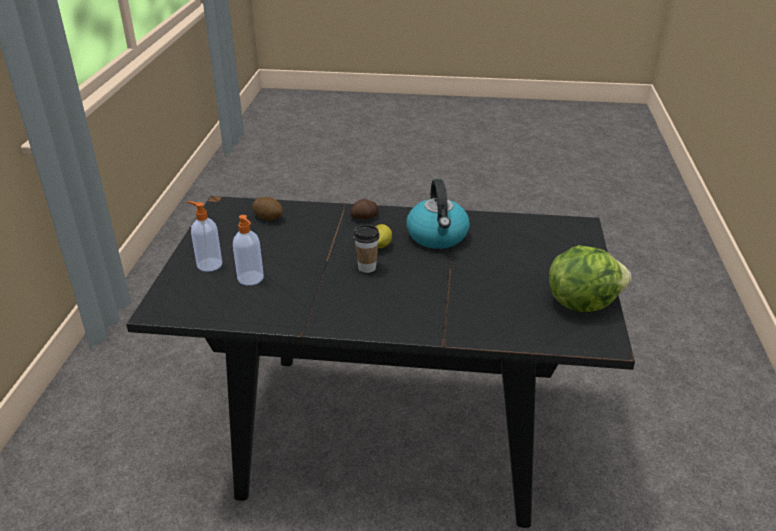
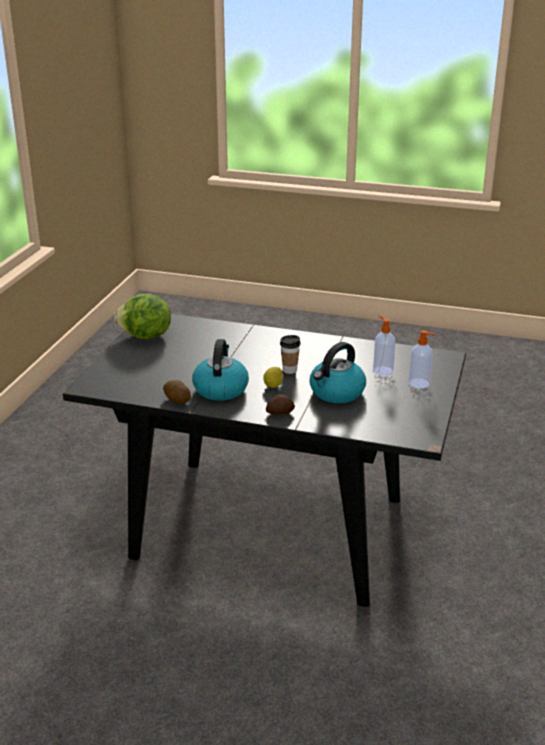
camera: 170 degrees left, 5 degrees down
potato [252,197,283,220] -> potato moved to [163,380,191,404]
none -> kettle [309,342,366,403]

